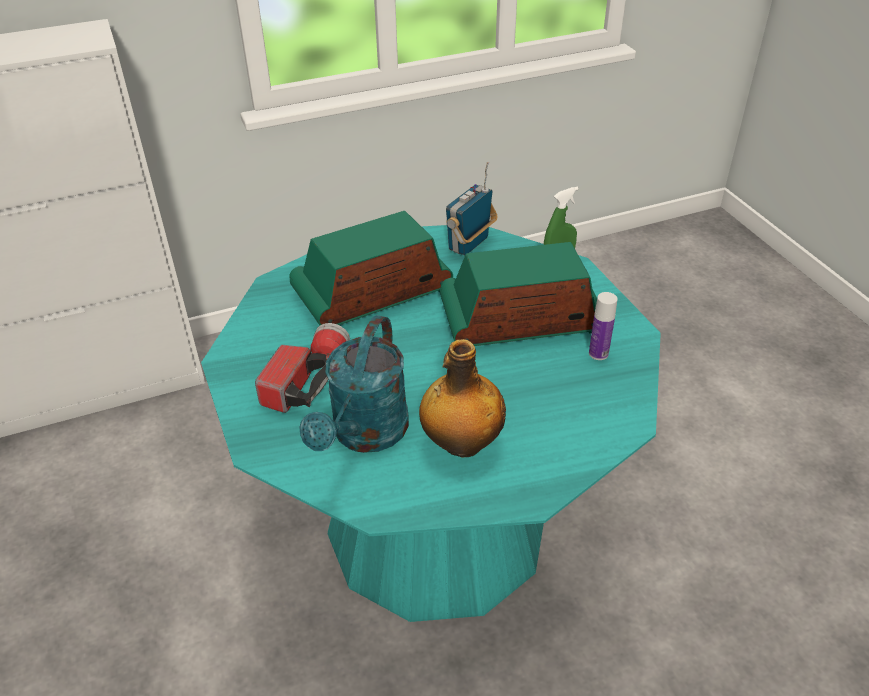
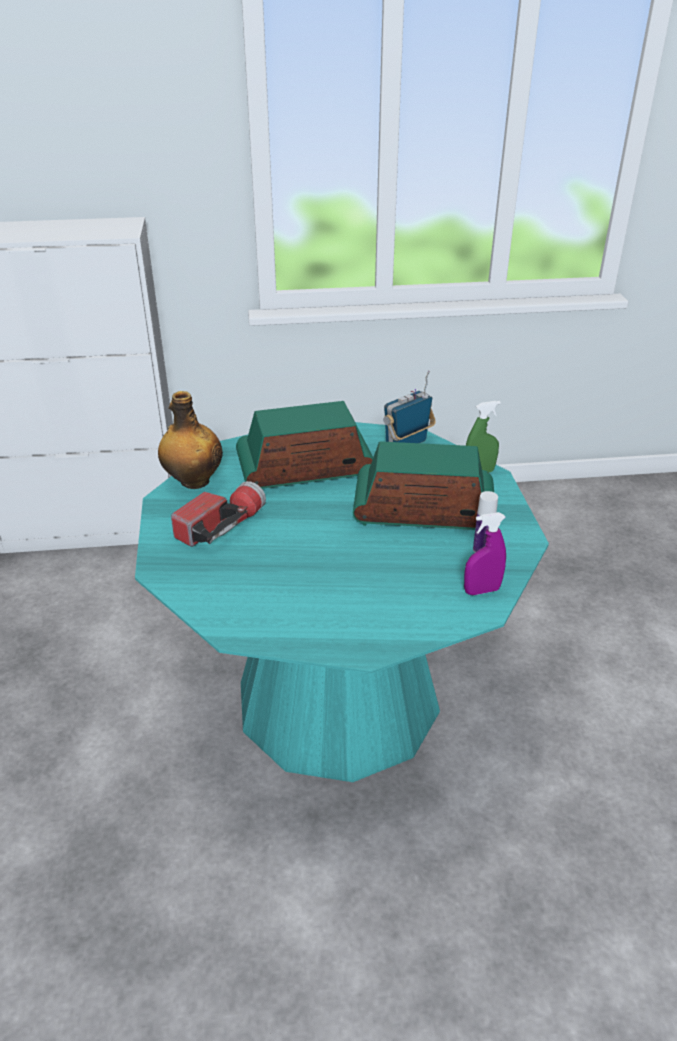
camera: 15 degrees right, 5 degrees down
turquoise watering can [299,315,409,453] -> none
bottle [419,339,506,458] -> bottle moved to [158,391,223,489]
none -> purple spray bottle [464,512,506,595]

